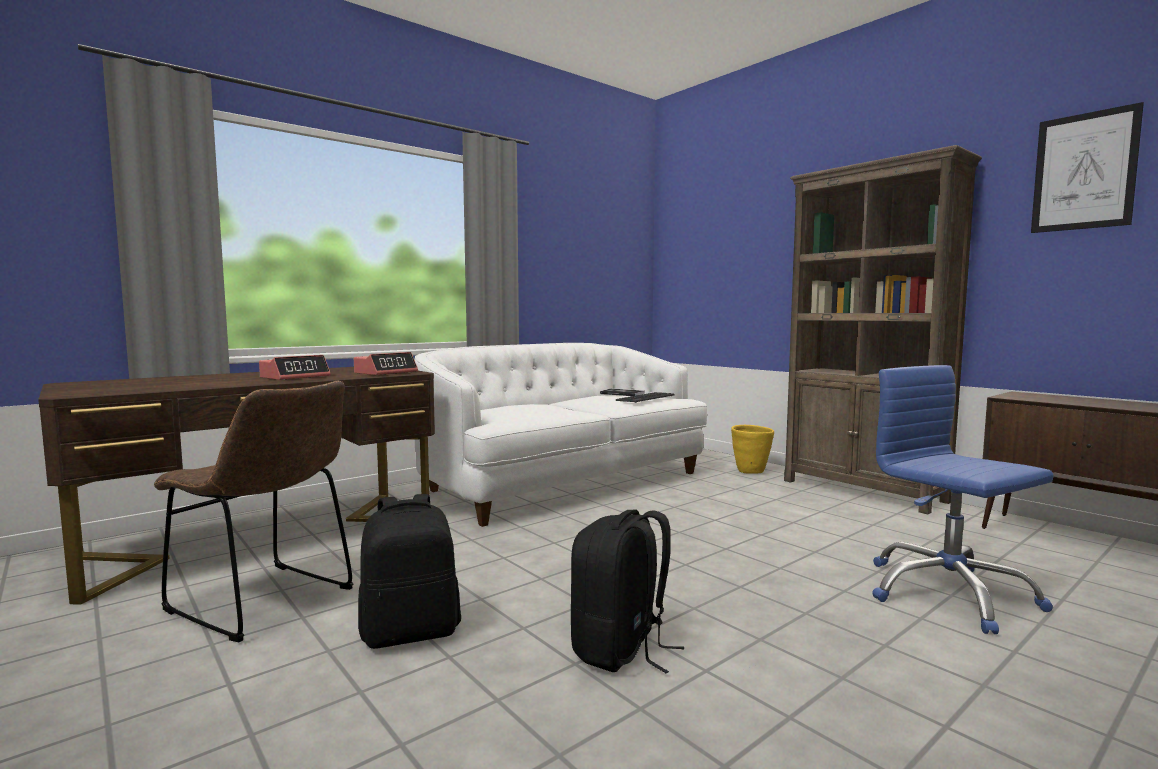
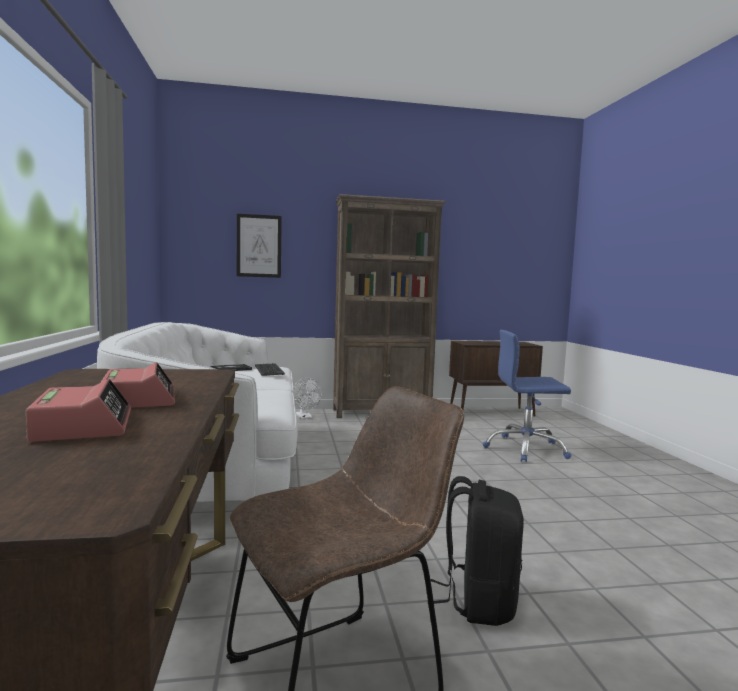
camera: 60 degrees left, 0 degrees up
alarm clock [354,352,418,375] -> alarm clock moved to [26,379,131,442]
black backpack [571,510,684,674] -> none
yellow planter [731,425,774,474] -> white fan [293,378,322,419]
picture [1031,102,1144,233] -> picture moved to [237,214,282,278]

